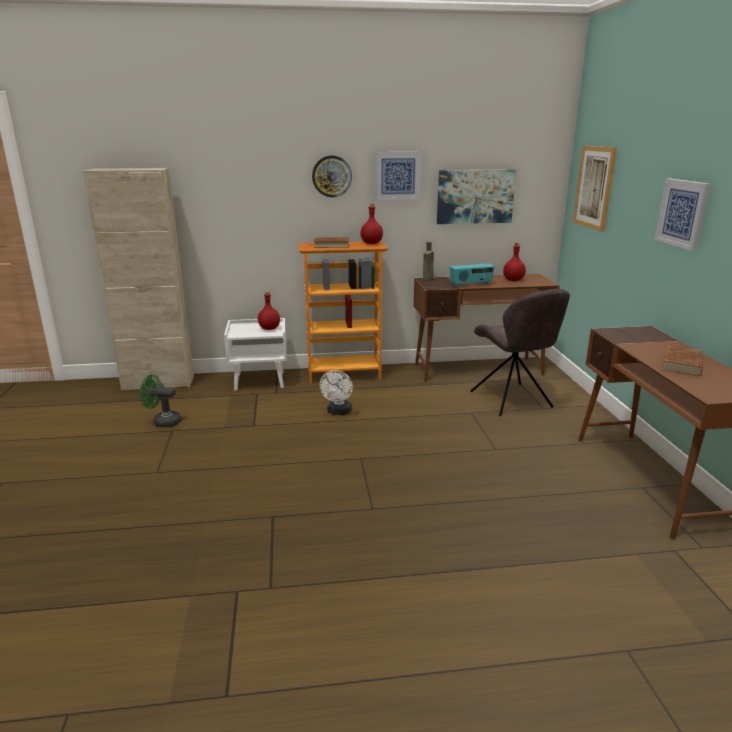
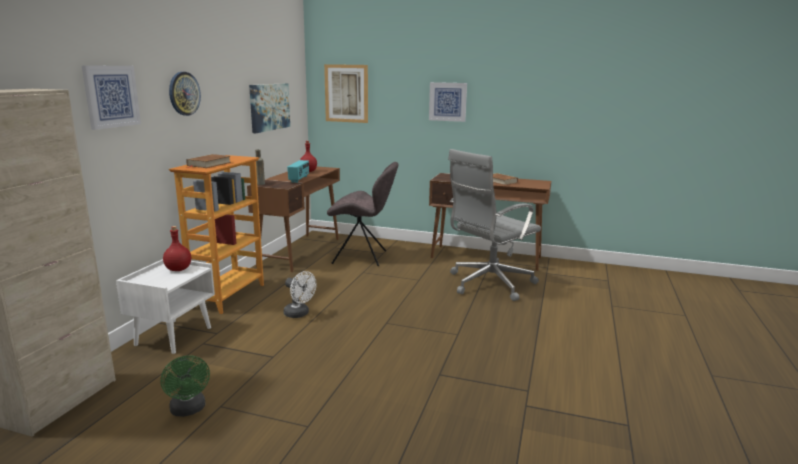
camera: 65 degrees left, 5 degrees down
green fan [140,374,181,428] -> green fan turned 60 degrees counterclockwise [160,355,210,417]
red bottle [360,203,383,244] -> none
picture [375,151,422,201] -> picture moved to [82,65,141,130]
none -> grey office chair [448,149,541,301]

